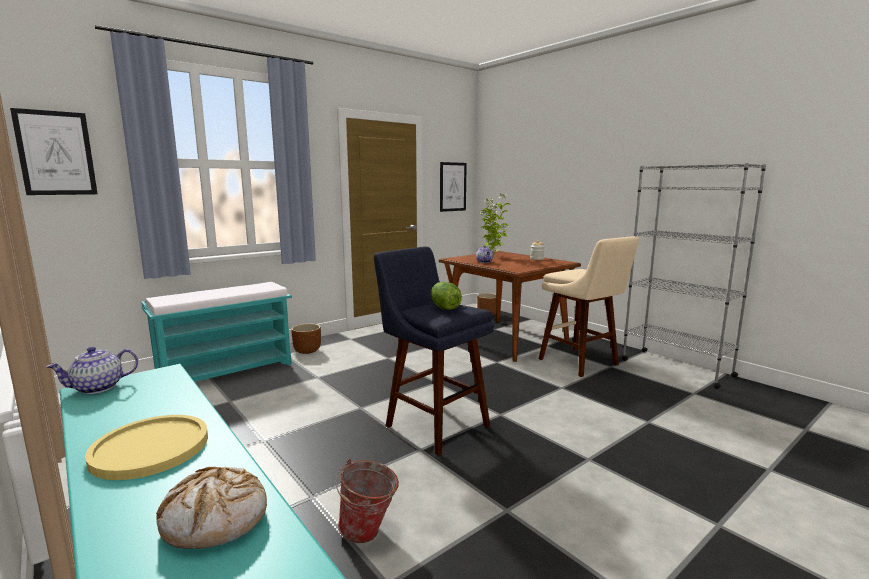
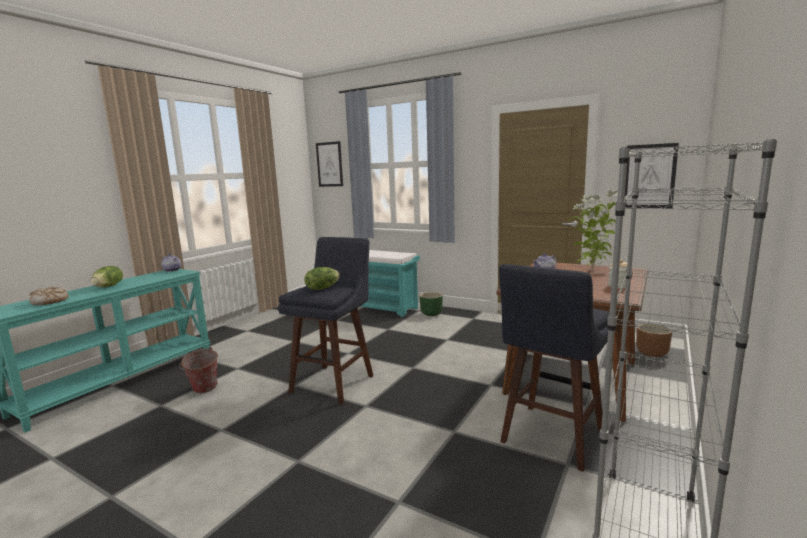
camera: 70 degrees right, 0 degrees up
yellow plate [85,415,208,480] -> lettuce [91,266,123,287]
brown planter [291,323,321,354] -> green planter [420,292,443,316]
beige stool [539,236,639,377] -> blue stool [499,264,610,472]

